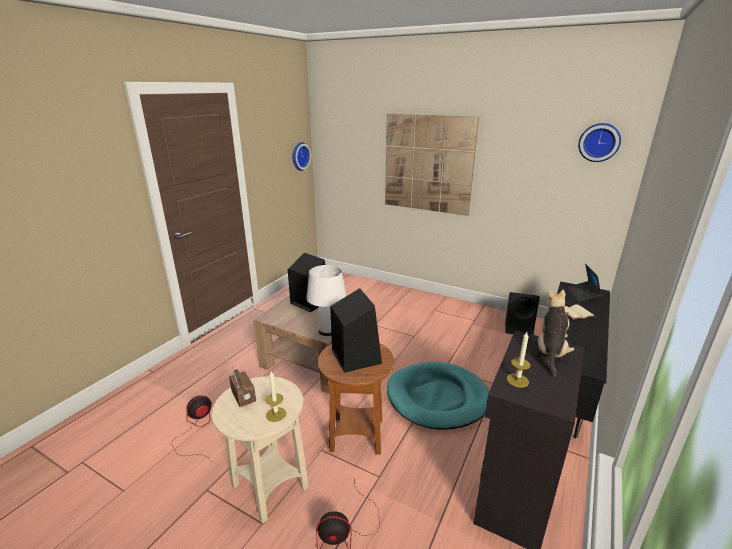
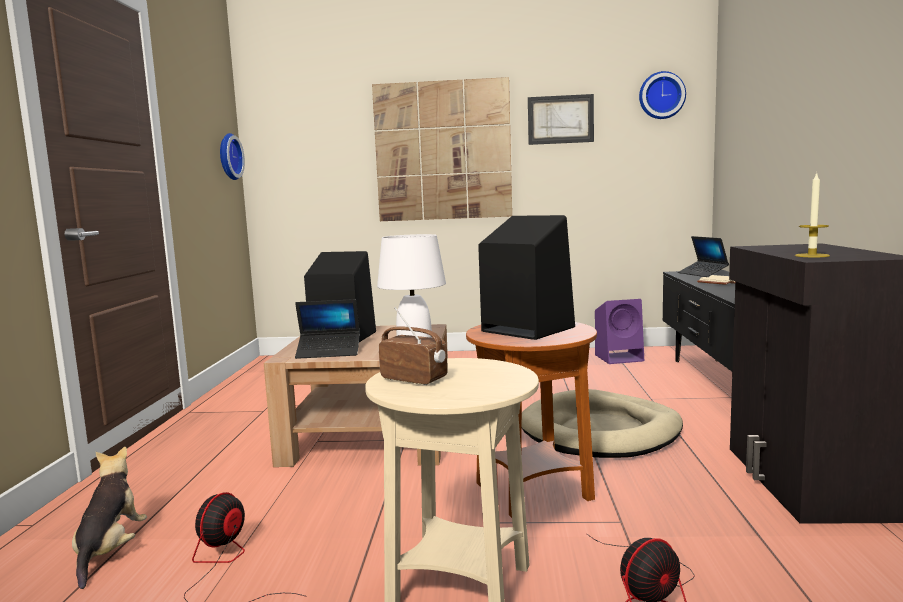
camera: 25 degrees left, 15 degrees down
candle [265,371,286,422] -> none
turquoise dog bed [387,362,489,430] -> beige dog bed [522,389,683,458]
black speaker [505,292,540,335] -> purple speaker [595,299,644,364]
plush toy [538,290,575,377] -> plush toy moved to [72,447,147,589]
none -> laptop [295,299,360,359]
none -> picture [528,94,594,145]

